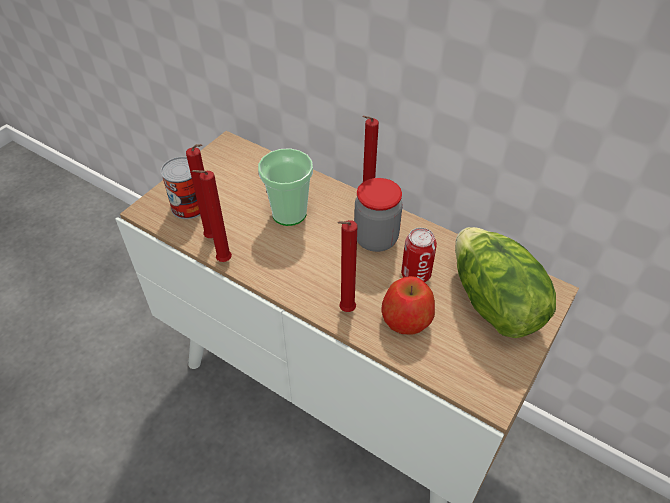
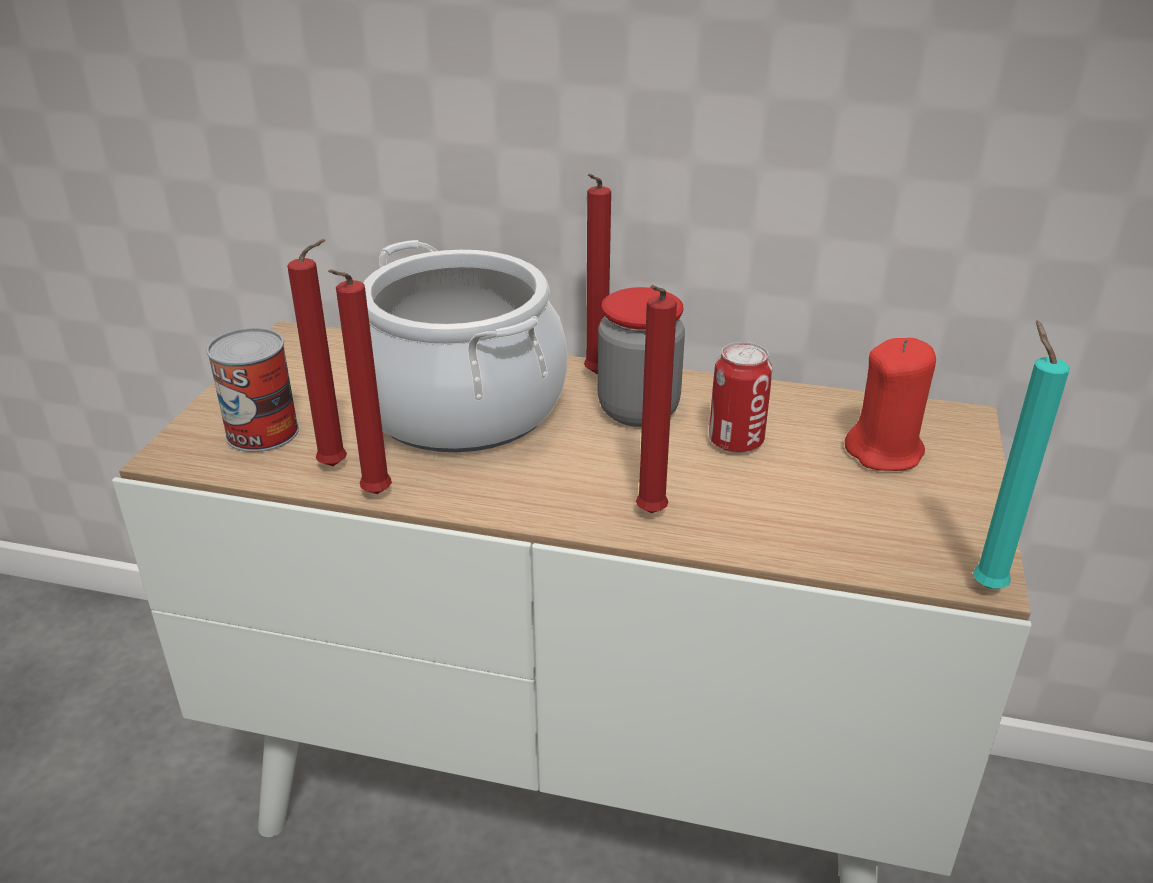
camera: 20 degrees left, 15 degrees down
cup [258,148,313,226] -> cooking pot [364,240,568,452]
apple [381,276,435,335] -> none
lettuce [455,227,556,338] -> red candle [845,338,936,471]
none -> turquoise candle [973,320,1070,589]

